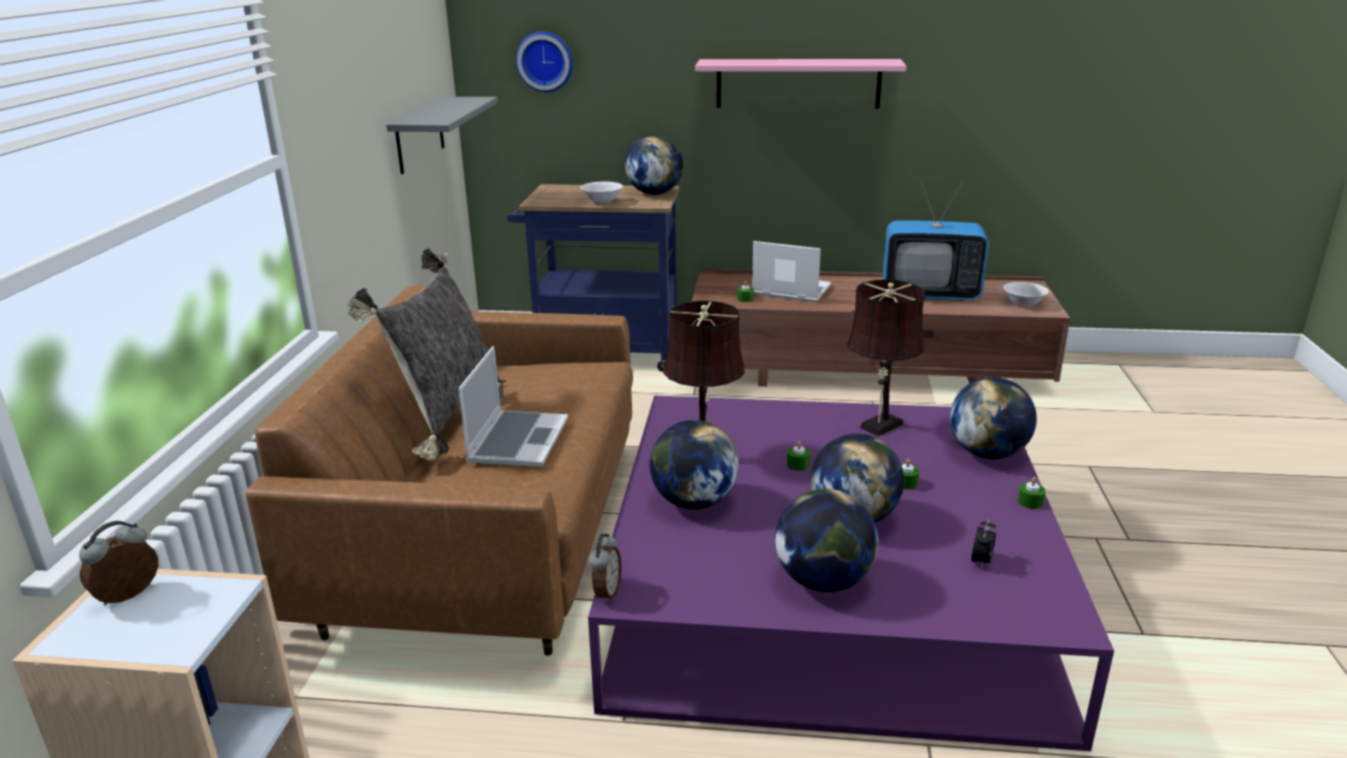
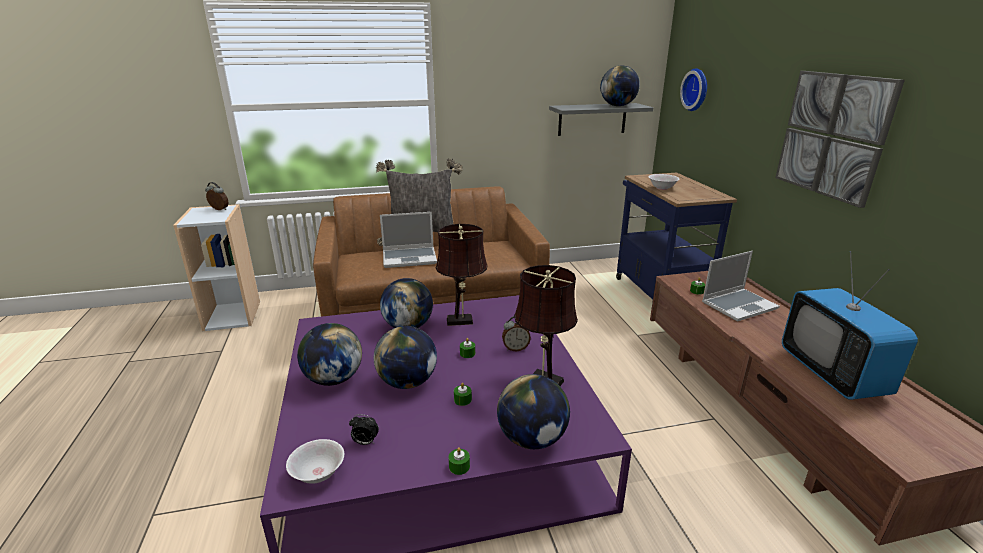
camera: 70 degrees right, 0 degrees up
alarm clock [589,534,621,603] -> alarm clock moved to [502,316,531,351]
globe [625,135,683,195] -> globe moved to [600,65,640,106]
pink shelf [695,59,906,109] -> picture [775,71,905,208]
laptop [752,241,831,302] -> laptop turned 60 degrees clockwise [702,251,780,322]
white bowl [1003,282,1049,307] -> white bowl moved to [286,439,344,484]

